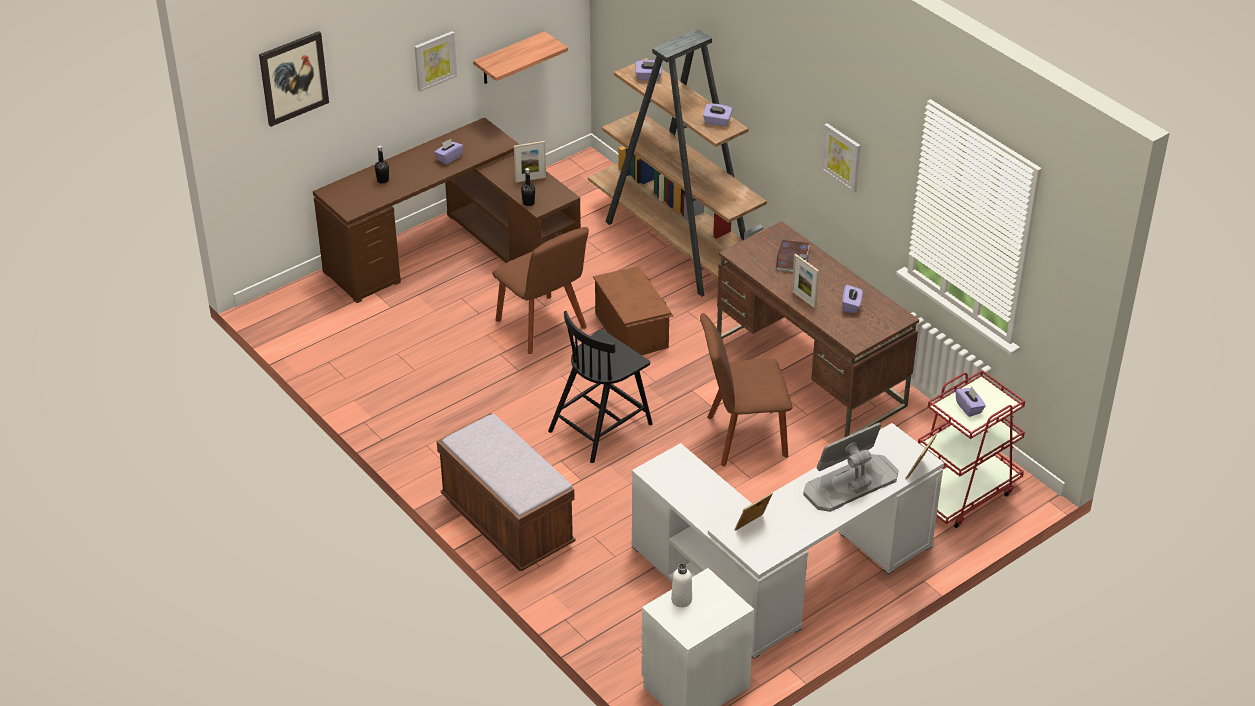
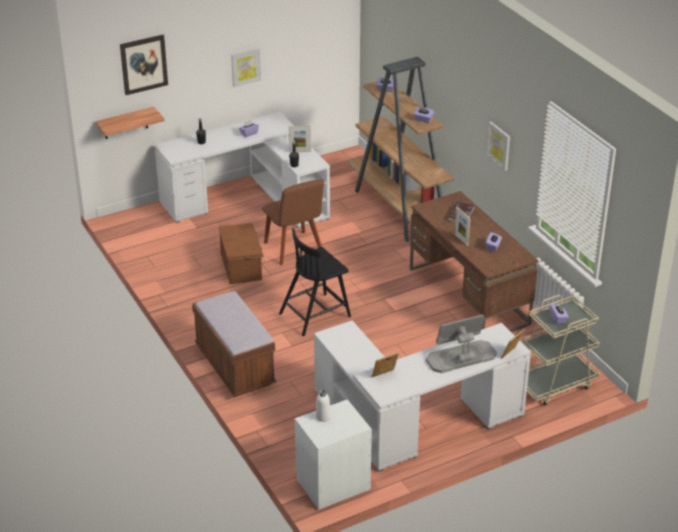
camera: 10 degrees right, 5 degrees down
brown desk [313,117,581,303] -> white desk [154,112,330,229]
shelf [473,31,568,84] -> shelf moved to [95,107,165,139]
brown storage box [593,266,673,355] -> brown storage box moved to [218,223,264,284]
brown chair [700,313,793,467] -> none
red cart [918,370,1025,528] -> beige cart [522,295,600,406]

